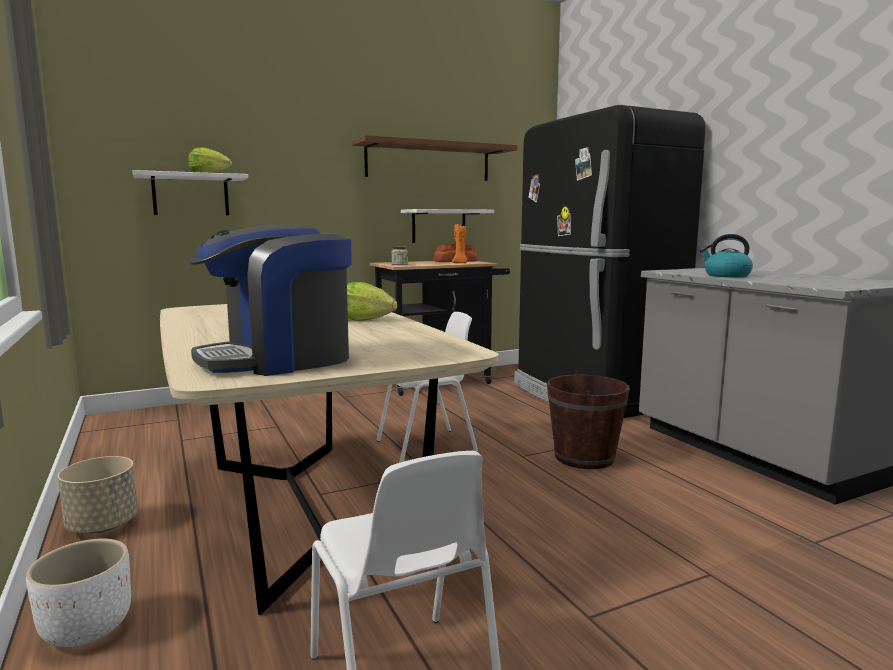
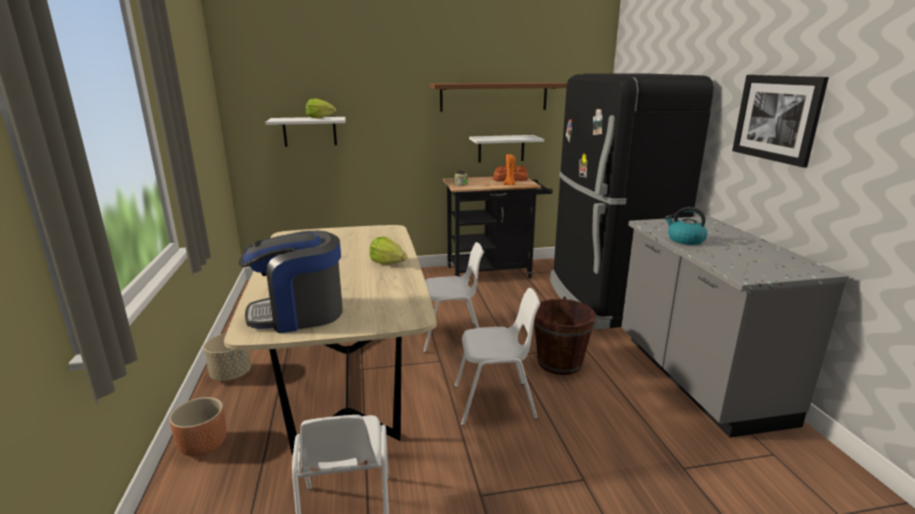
camera: 15 degrees right, 10 degrees up
white planter [26,539,131,647] -> brown planter [169,397,227,457]
none -> white chair [455,288,540,426]
none -> picture [732,75,829,168]

